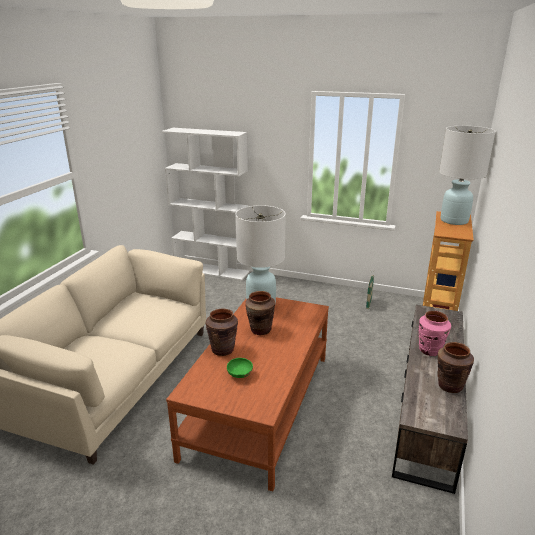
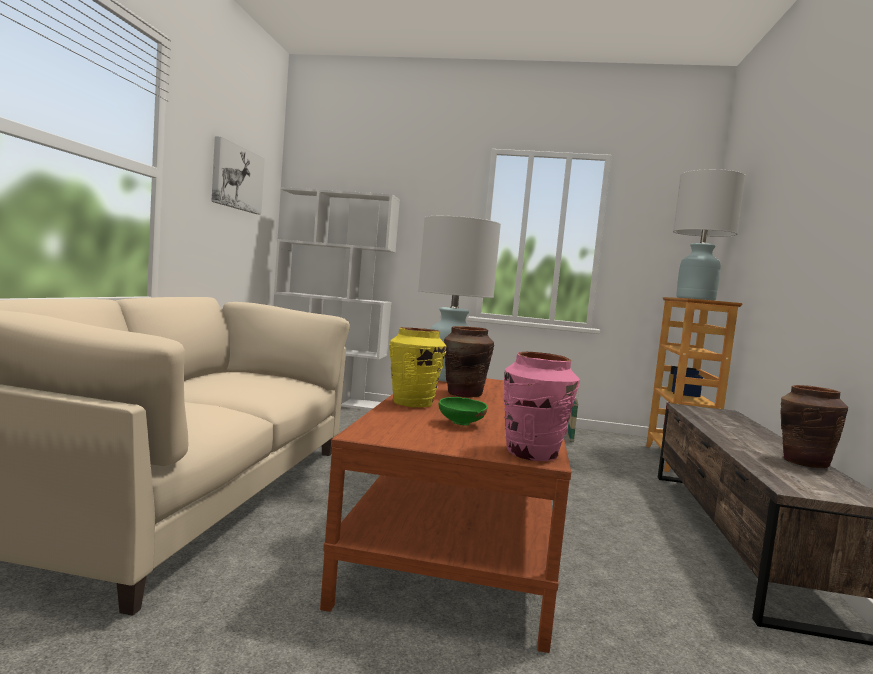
camera: 10 degrees left, 20 degrees down
brown vase [206,309,238,356] -> yellow vase [389,327,446,407]
pink vase [419,311,451,356] -> pink vase moved to [504,352,580,461]
none -> picture [211,136,265,215]

